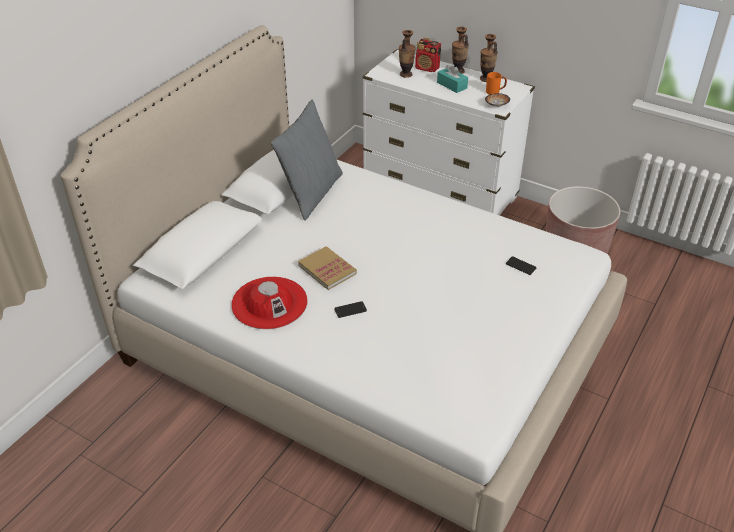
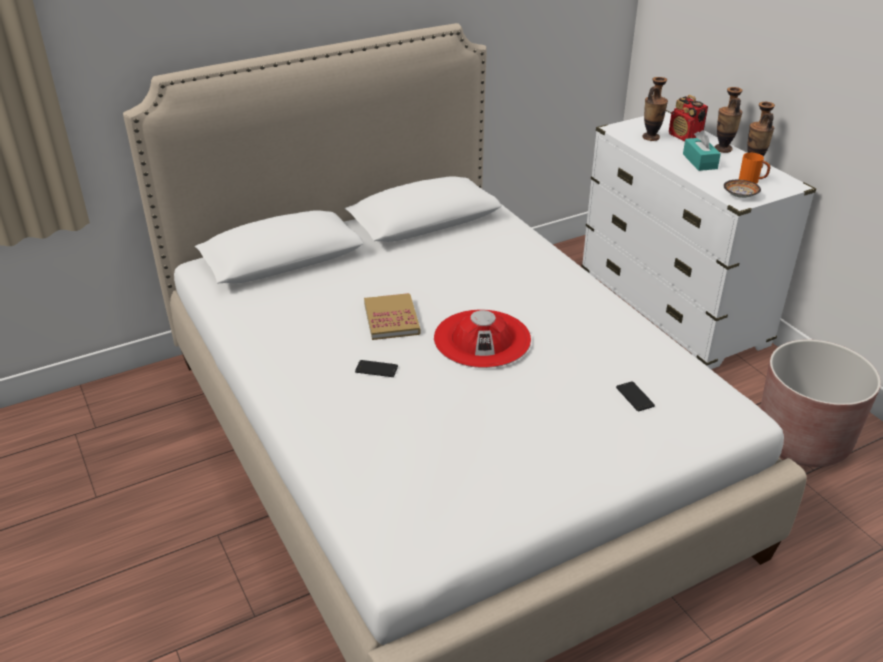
camera: 30 degrees right, 5 degrees down
red hat [231,277,308,329] -> red hat moved to [434,309,531,368]
grey pillow [271,99,343,221] -> none

